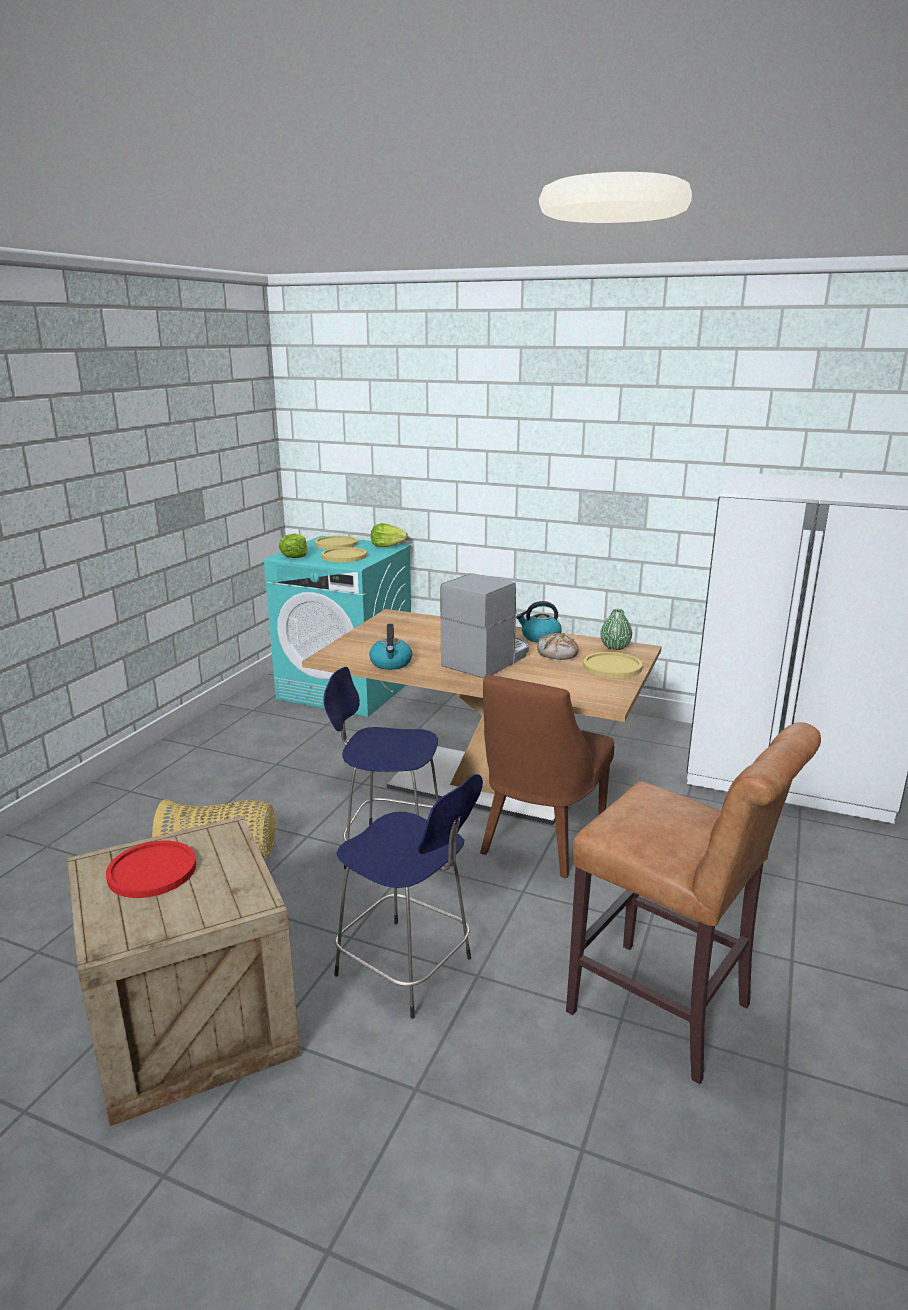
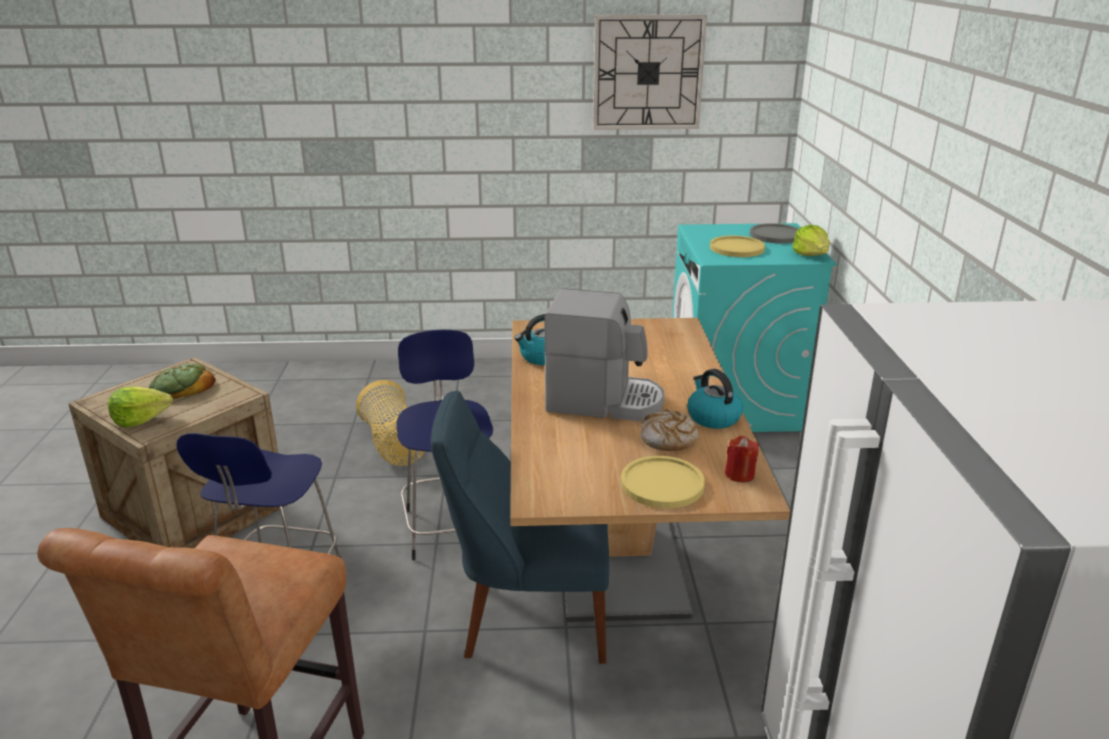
camera: 65 degrees right, 5 degrees up
red plate [106,841,196,898] -> bread [149,363,216,398]
lettuce [279,534,308,558] -> lettuce moved to [108,387,173,427]
yellow plate [315,536,358,549] -> grey plate [750,223,799,244]
brown chair [480,675,614,878] -> blue chair [431,390,609,664]
green vase [600,609,632,650] -> red candle [725,436,759,482]
none -> wall clock [593,15,707,130]

